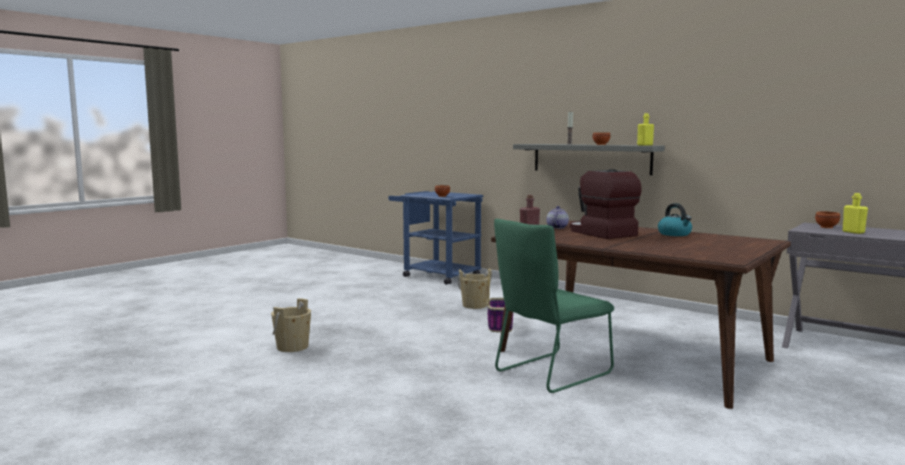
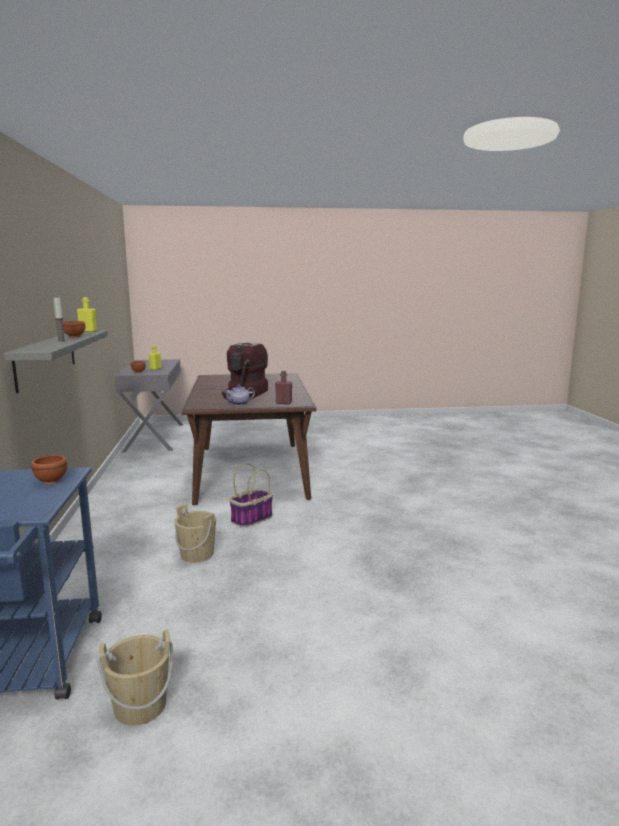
camera: 135 degrees left, 5 degrees up
beige bucket [271,298,311,352] -> beige bucket moved to [97,630,173,726]
green chair [494,219,614,393] -> none
kettle [658,203,692,236] -> none

